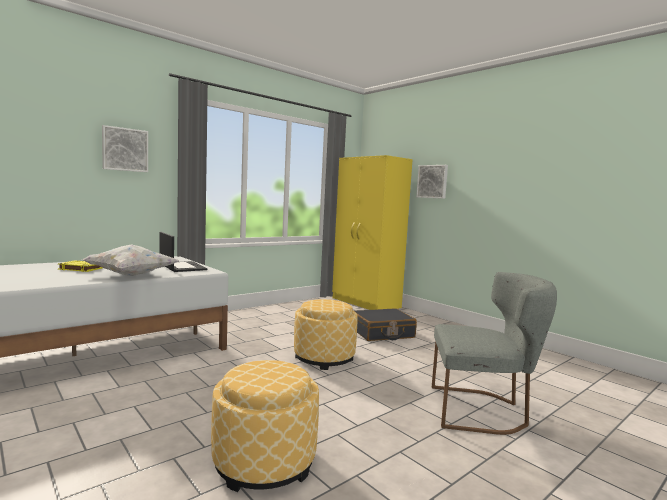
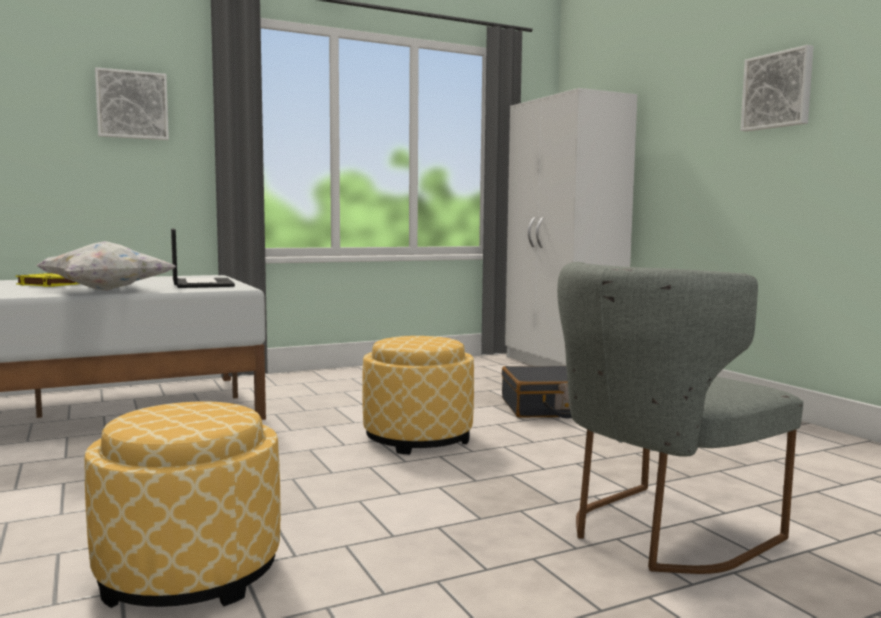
camera: 15 degrees right, 0 degrees up
yellow wardrobe [332,155,413,310] -> white wardrobe [505,88,637,366]
picture [416,165,448,199] -> picture moved to [740,45,814,132]
grey chair [432,272,557,435] -> grey chair turned 120 degrees clockwise [557,262,803,574]

